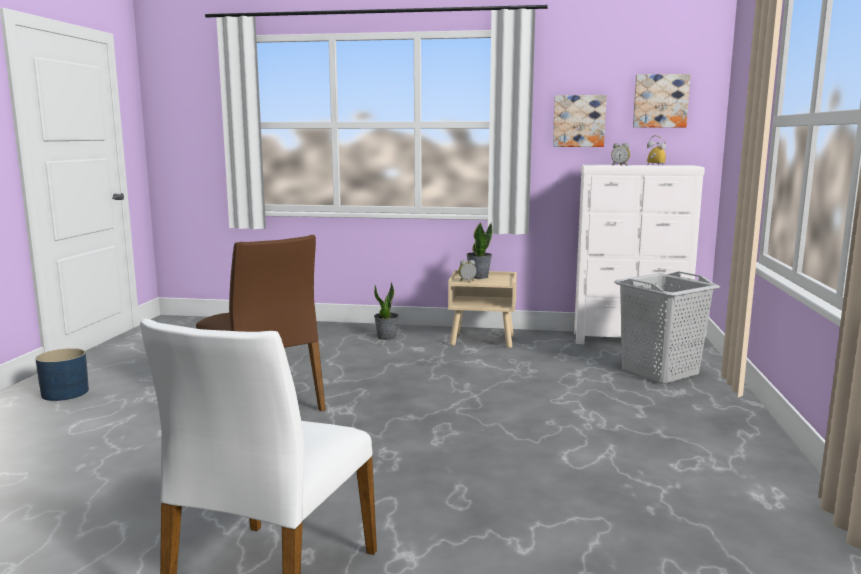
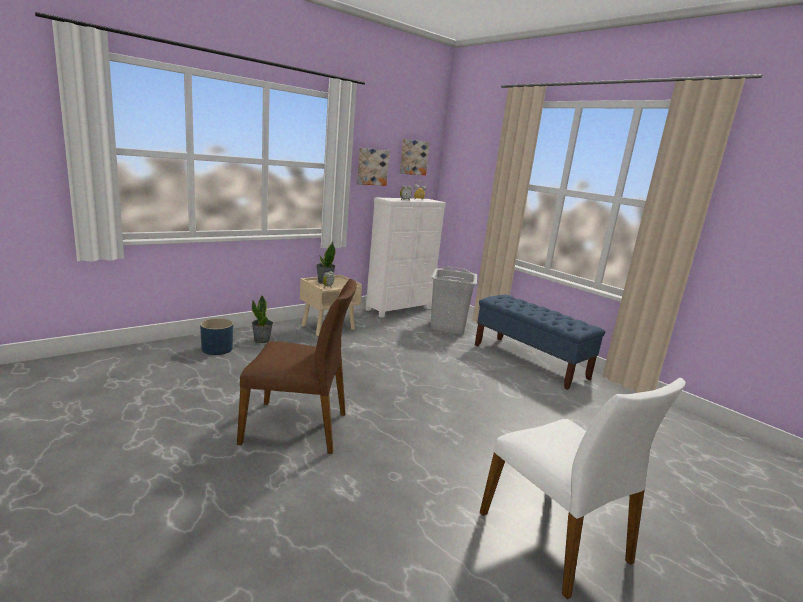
camera: 50 degrees left, 5 degrees up
blue planter [35,348,89,401] -> blue planter moved to [200,318,233,355]
none -> blue bench [475,295,605,390]

